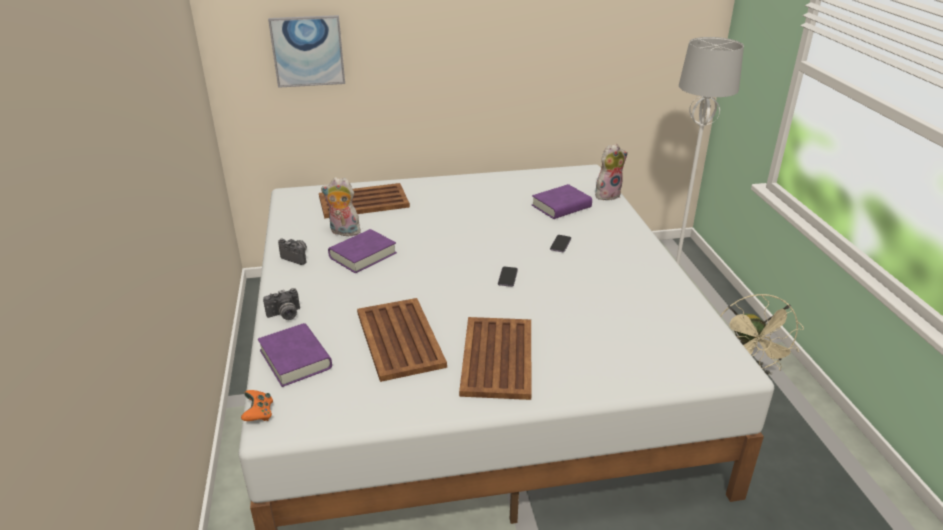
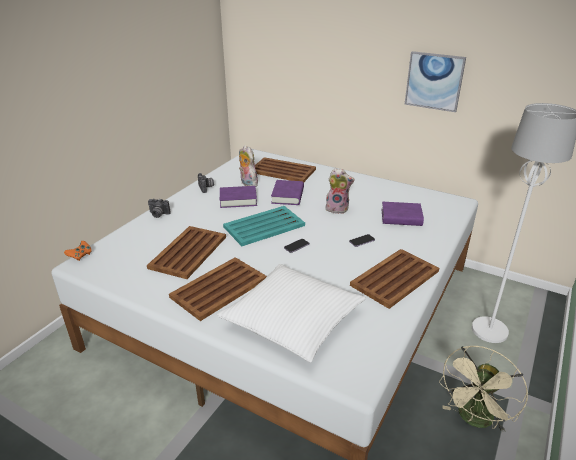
camera: 40 degrees right, 0 degrees up
purple book [258,323,332,387] -> purple book moved to [271,180,304,205]
picture [268,15,345,88] -> picture moved to [405,51,466,112]
plush toy [595,144,628,200] -> plush toy moved to [325,168,355,214]
none -> white pillow [217,264,366,362]
none -> turquoise tray [223,206,305,246]
none -> brown tray [350,249,439,309]

